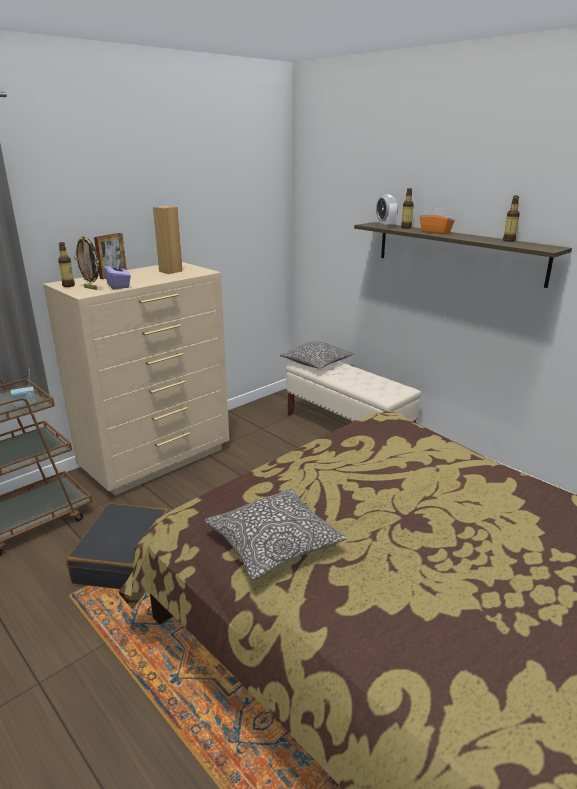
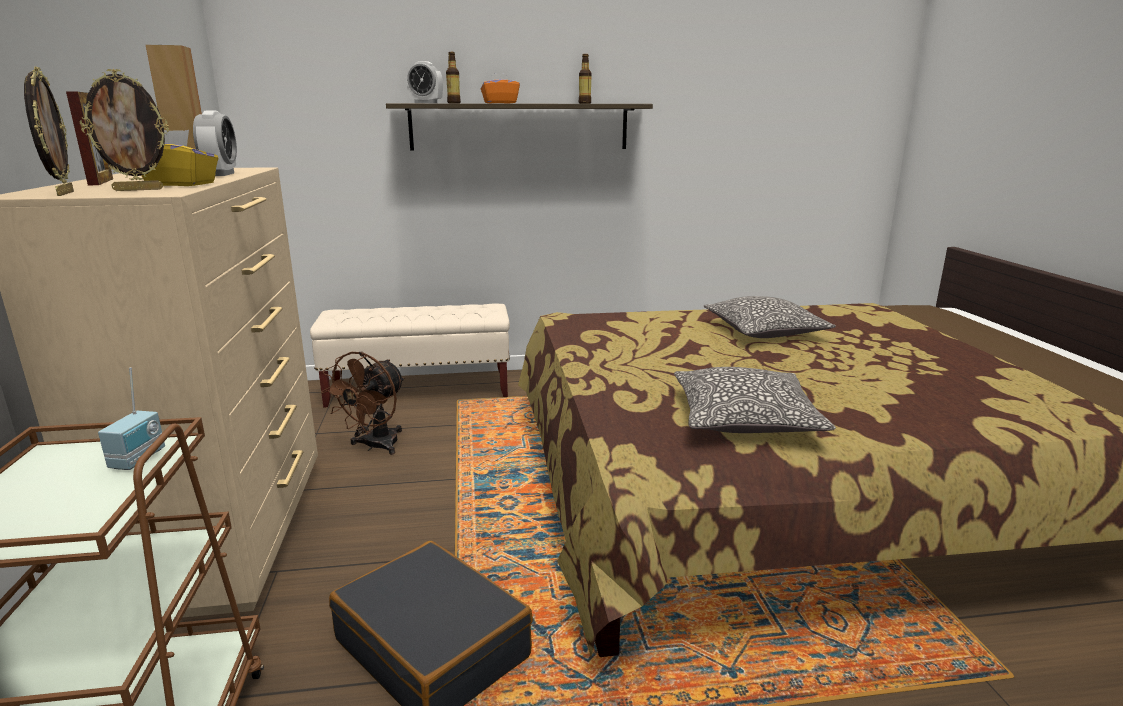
camera: 55 degrees left, 5 degrees down
bottle [58,242,75,287] -> picture frame [24,67,74,196]
purple tissue box [103,260,131,289] -> yellow tissue box [141,130,218,186]
pillow [280,341,354,369] -> pillow moved to [703,296,836,338]
none -> alarm clock [193,111,237,176]
none -> brown fan [321,351,405,455]

